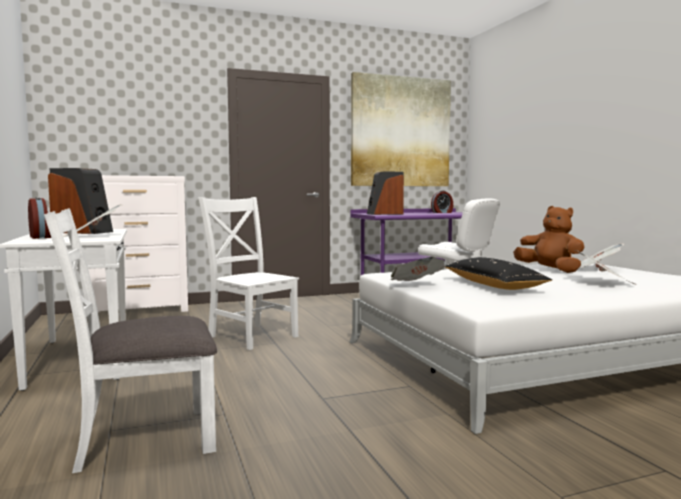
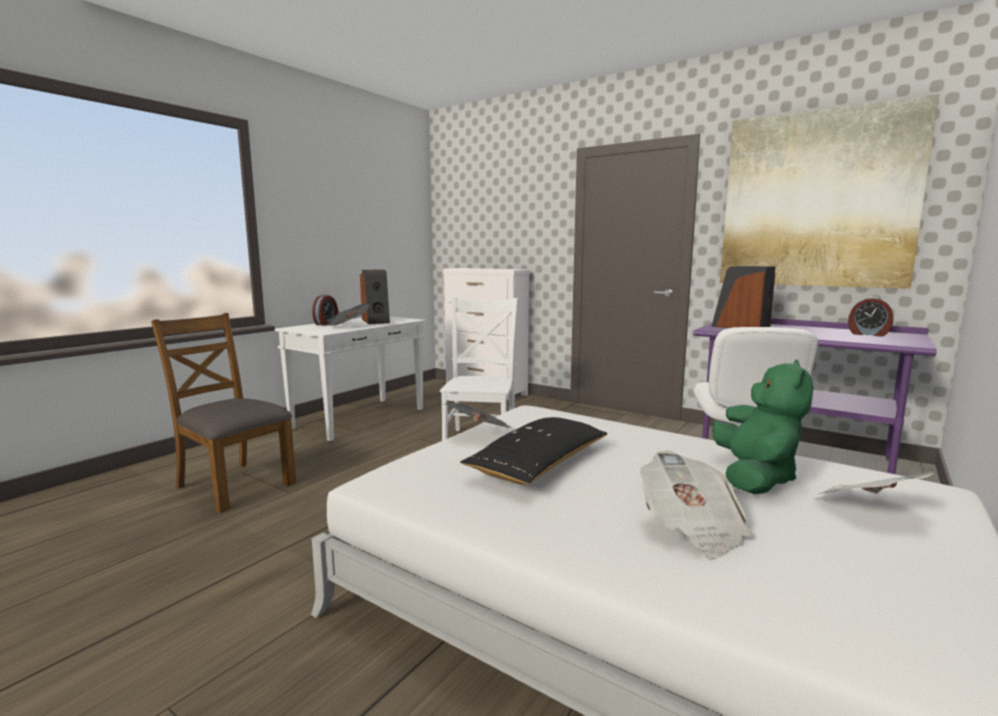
camera: 55 degrees right, 5 degrees up
white chair [44,208,217,473] -> brown chair [151,313,296,513]
brown plush toy [513,206,584,273] -> green plush toy [712,360,813,494]

